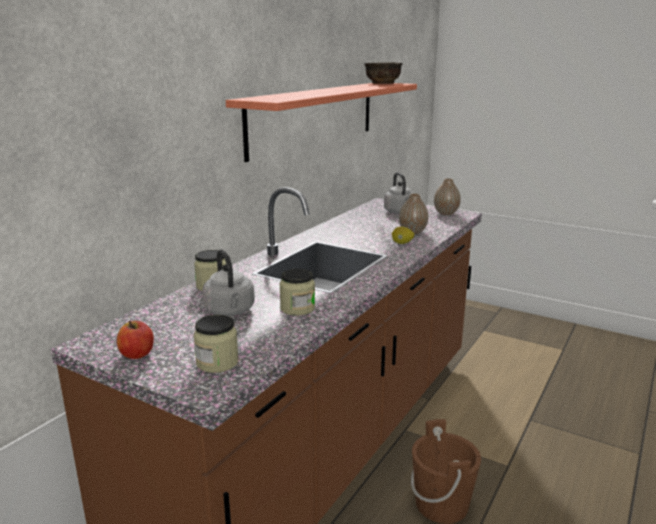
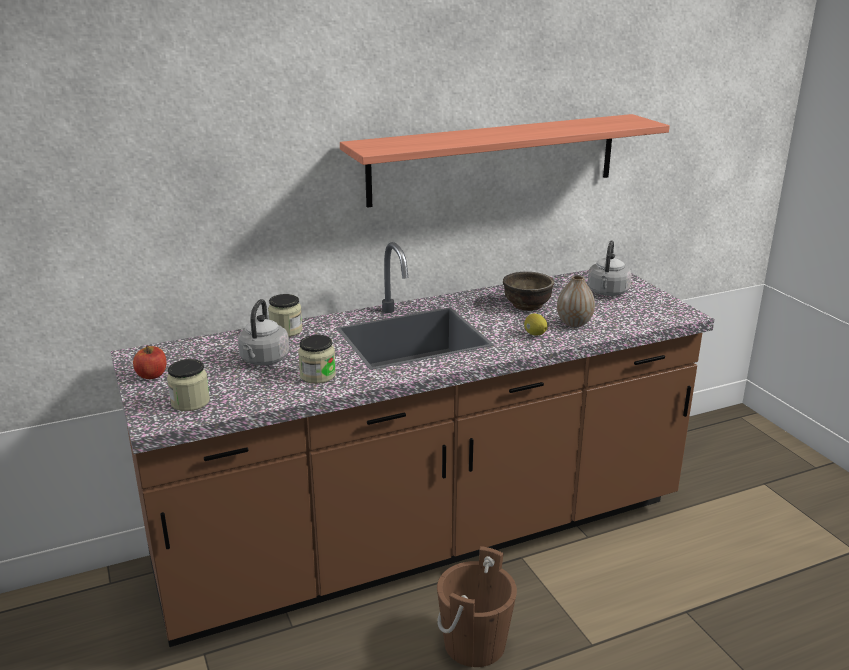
camera: 35 degrees right, 5 degrees up
brown bowl [365,62,403,84] -> brown bowl moved to [503,272,554,311]
vase [434,178,461,215] -> none

